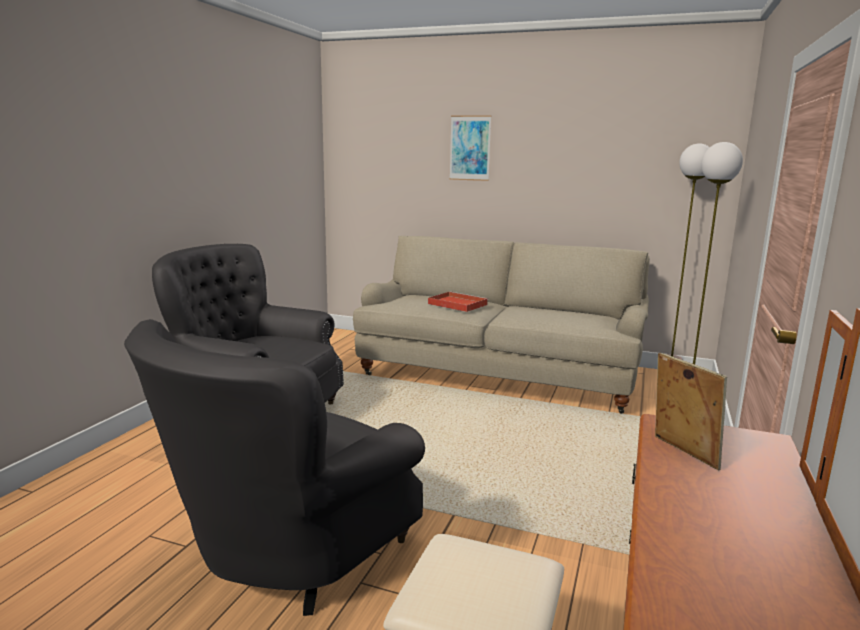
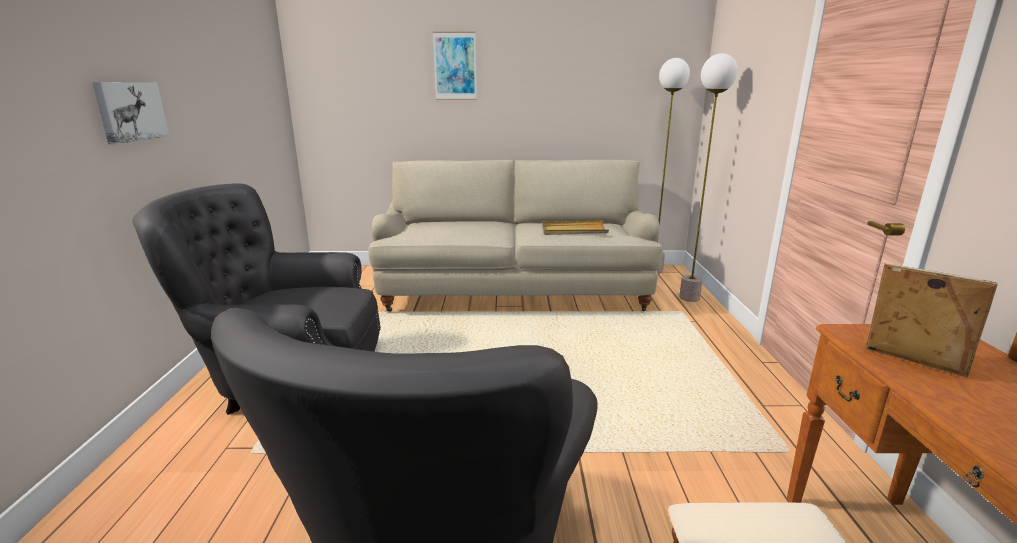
camera: 20 degrees left, 5 degrees up
red tray [428,291,488,312] -> none
none -> picture [92,82,169,144]
none -> beige tray [542,221,609,235]

